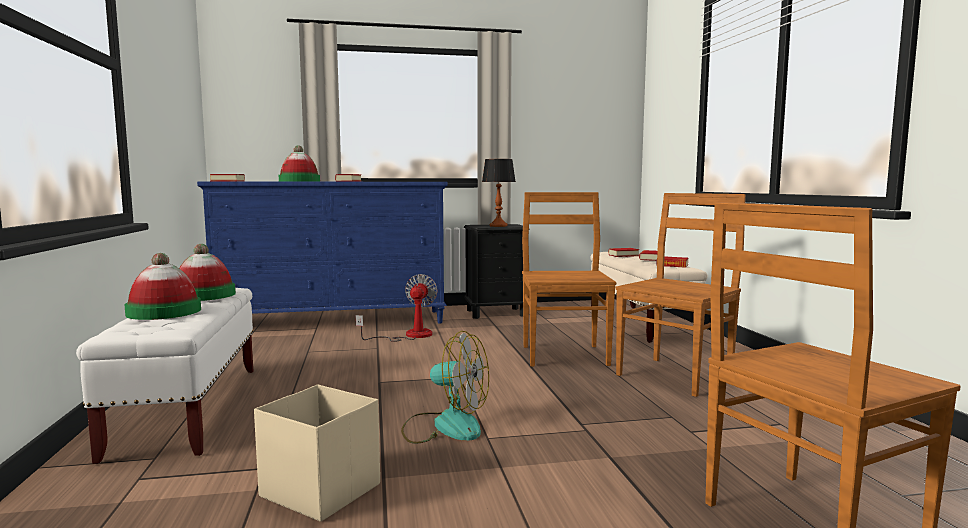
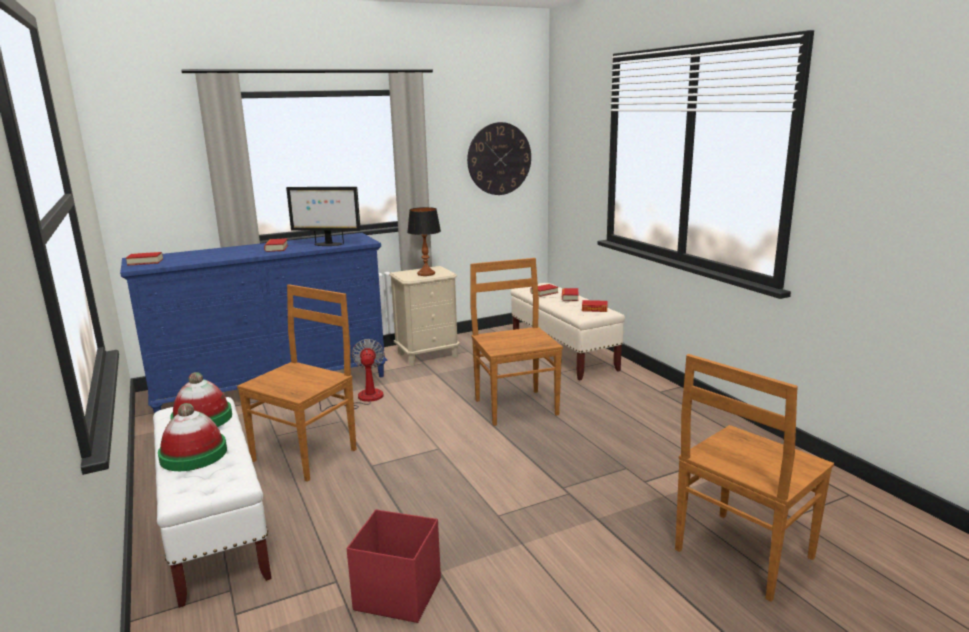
camera: 15 degrees left, 10 degrees up
beige storage box [254,384,380,522] -> red storage box [347,510,441,623]
hat [279,145,320,181] -> none
fan [401,331,489,444] -> none
black nightstand [464,224,530,319] -> beige nightstand [389,266,460,366]
brown chair [616,193,746,397] -> brown chair moved to [237,284,357,482]
none -> monitor [286,187,361,246]
none -> wall clock [467,122,531,195]

